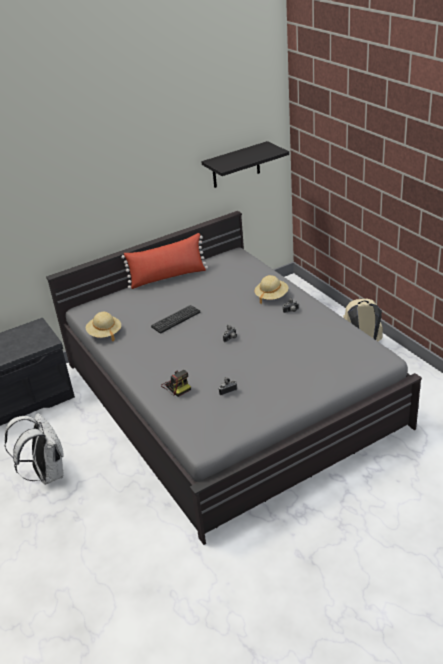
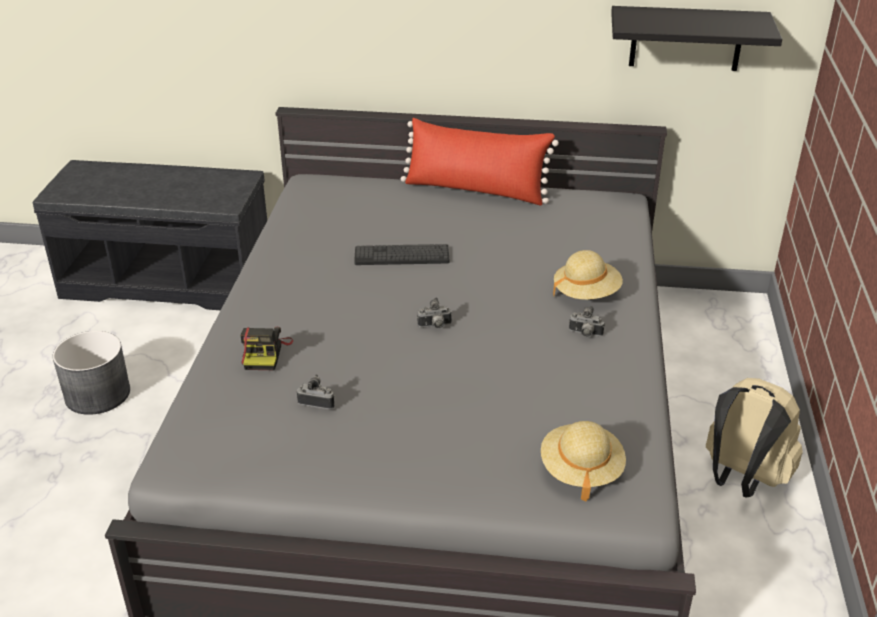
camera: 35 degrees right, 0 degrees up
white backpack [4,413,63,485] -> grey planter [52,331,130,415]
beige hat [86,312,121,341] -> beige hat moved to [541,421,626,501]

